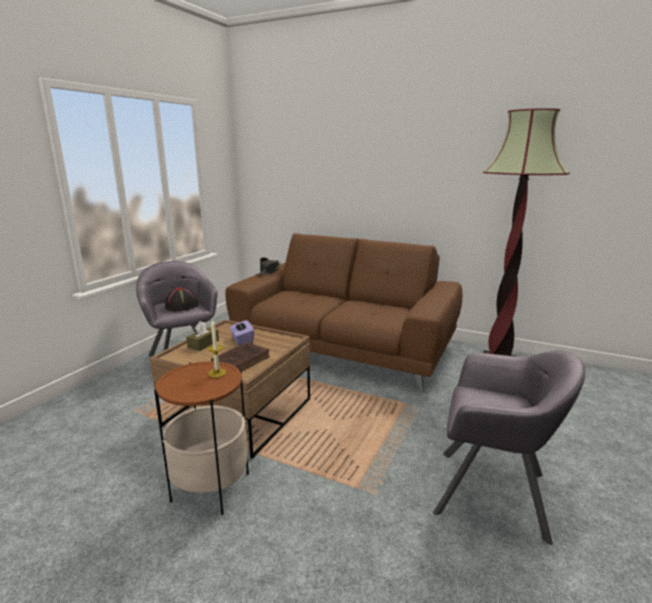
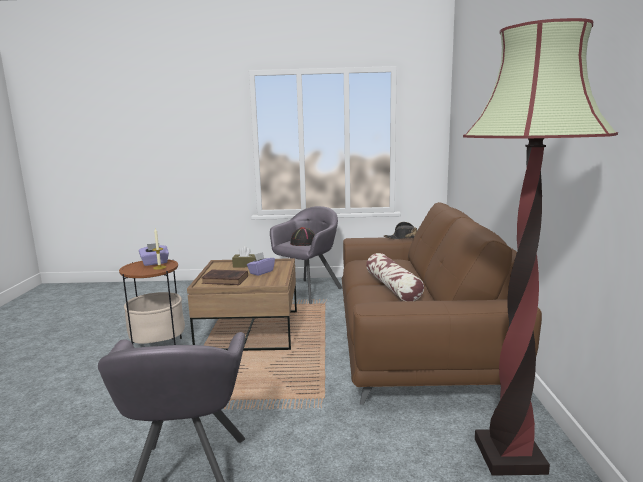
camera: 65 degrees right, 5 degrees down
none -> purple tissue box [139,243,169,266]
none -> pillow [366,253,424,301]

